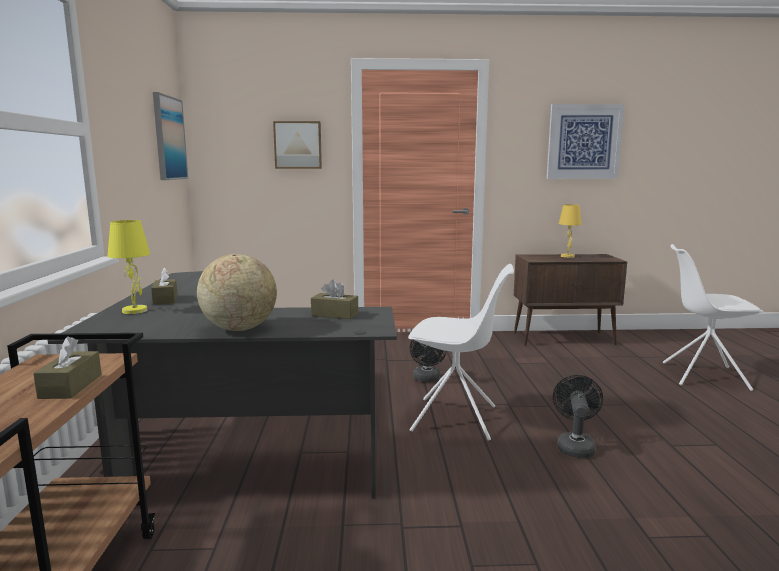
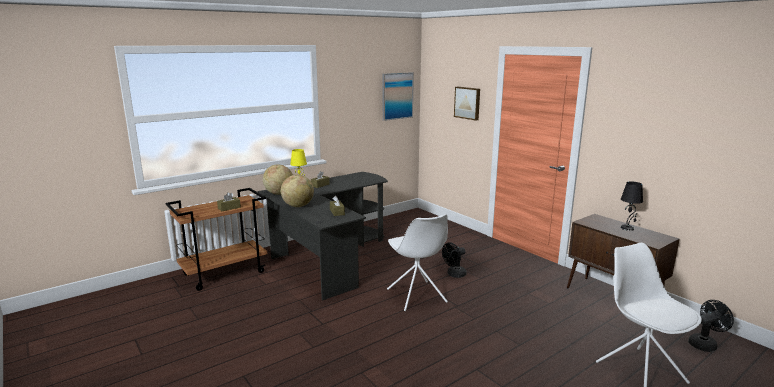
camera: 55 degrees right, 5 degrees up
picture [547,104,625,179] -> none
black fan [553,375,603,458] -> black fan moved to [688,300,734,352]
yellow table lamp [559,204,582,258] -> black table lamp [621,182,643,231]
none -> globe [263,164,293,195]

